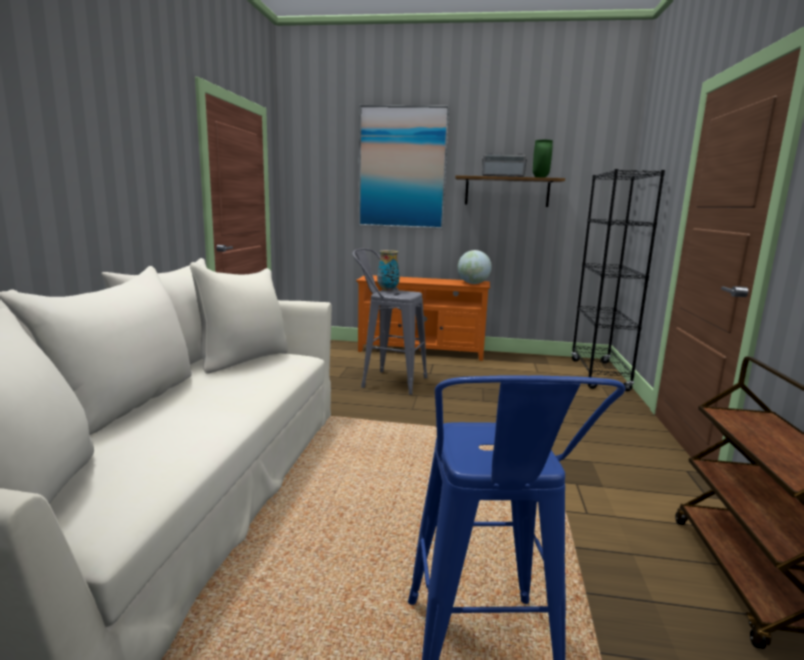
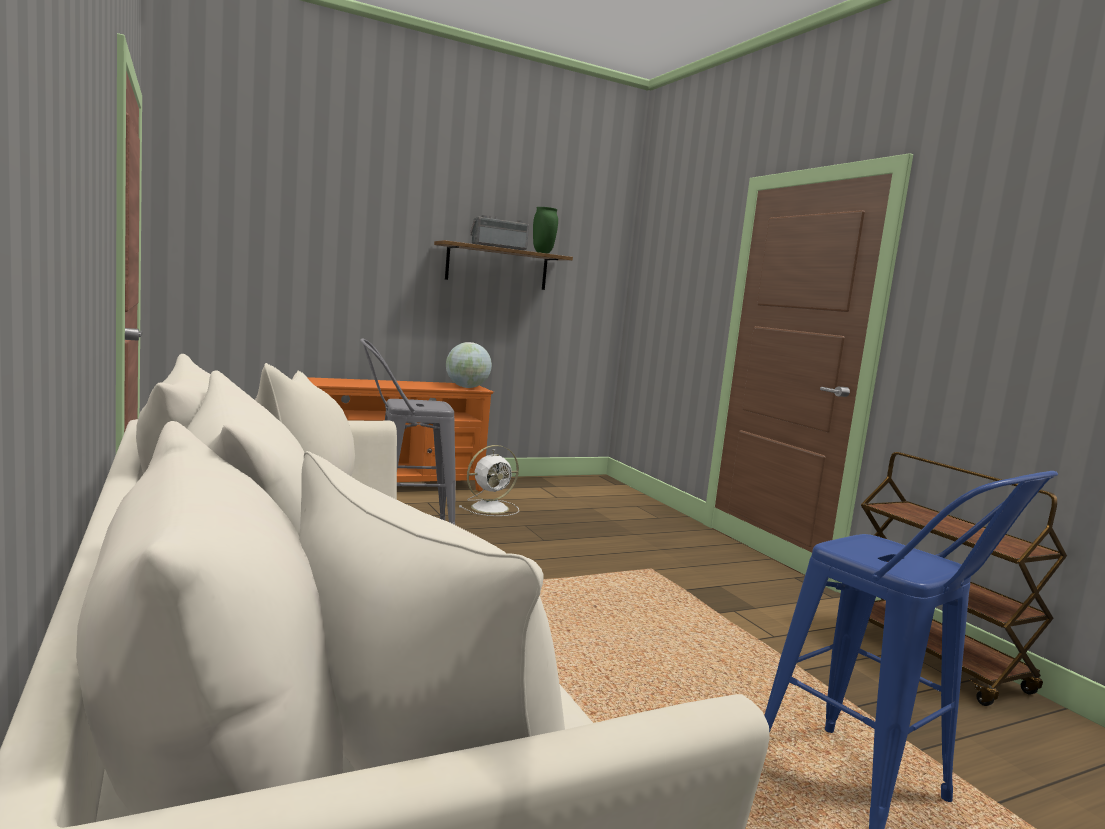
camera: 35 degrees left, 5 degrees down
picture [358,105,449,229] -> none
vase [377,250,399,291] -> none
black bookcase [571,169,665,391] -> none
none -> white fan [459,445,519,516]

